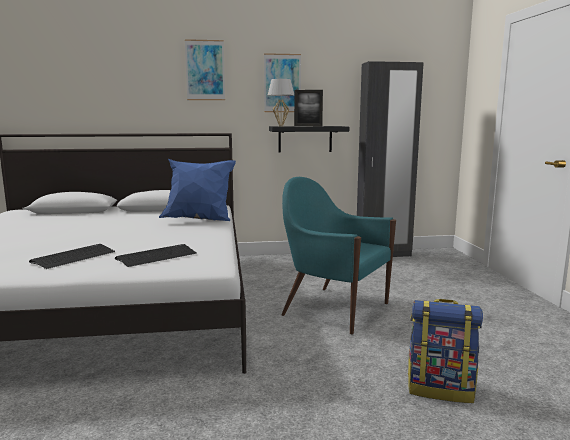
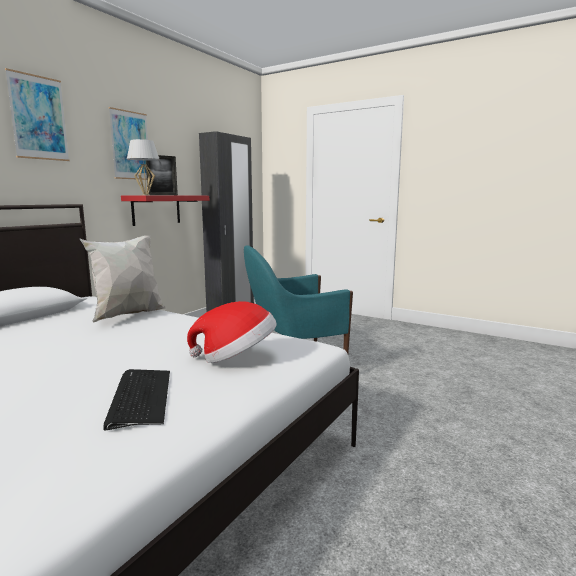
camera: 50 degrees left, 0 degrees up
keyboard [115,244,197,267] -> hat [187,301,277,363]
blue pillow [159,159,236,221] -> white pillow [79,235,166,323]
black shelf [269,126,349,152] -> red shelf [121,195,209,226]
backpack [408,299,483,403] -> none

